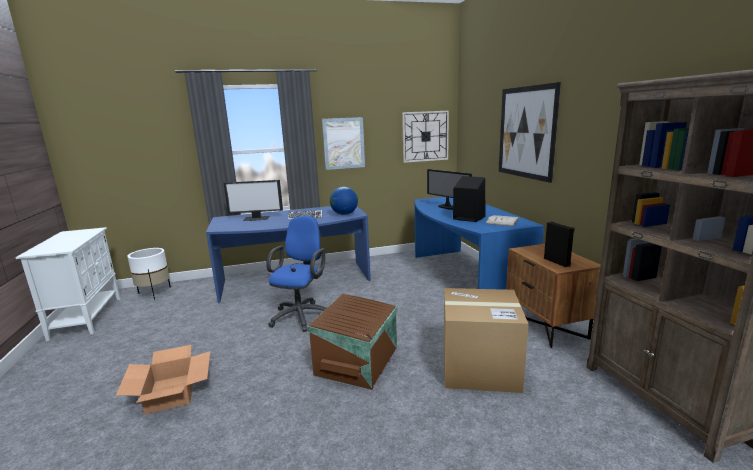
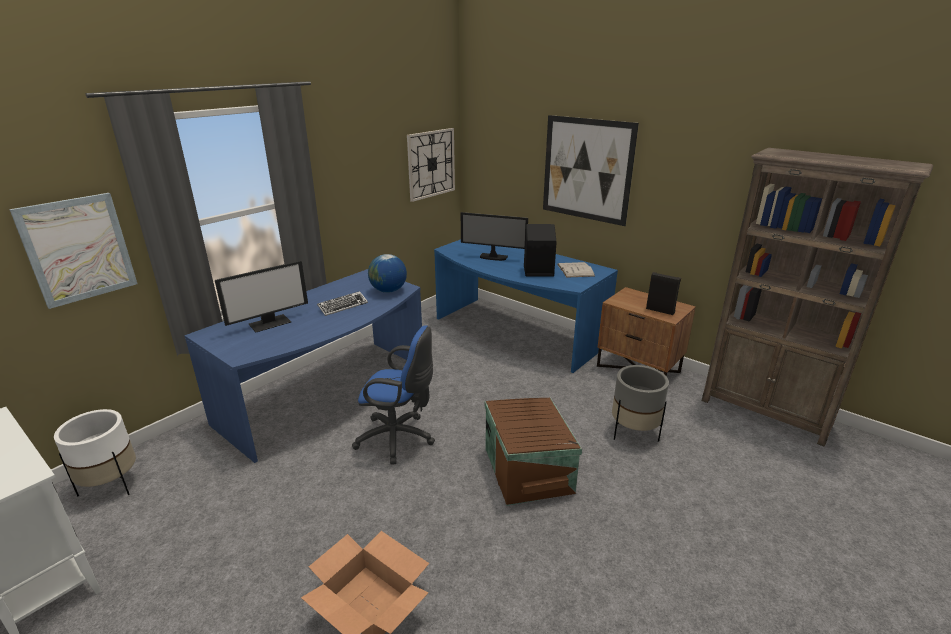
camera: 35 degrees left, 10 degrees up
blue office chair [266,215,326,332] -> blue office chair turned 120 degrees clockwise [352,325,435,465]
picture [322,117,365,170] -> picture moved to [9,193,137,309]
cardboard box [444,288,529,393] -> grey planter [612,365,669,442]

